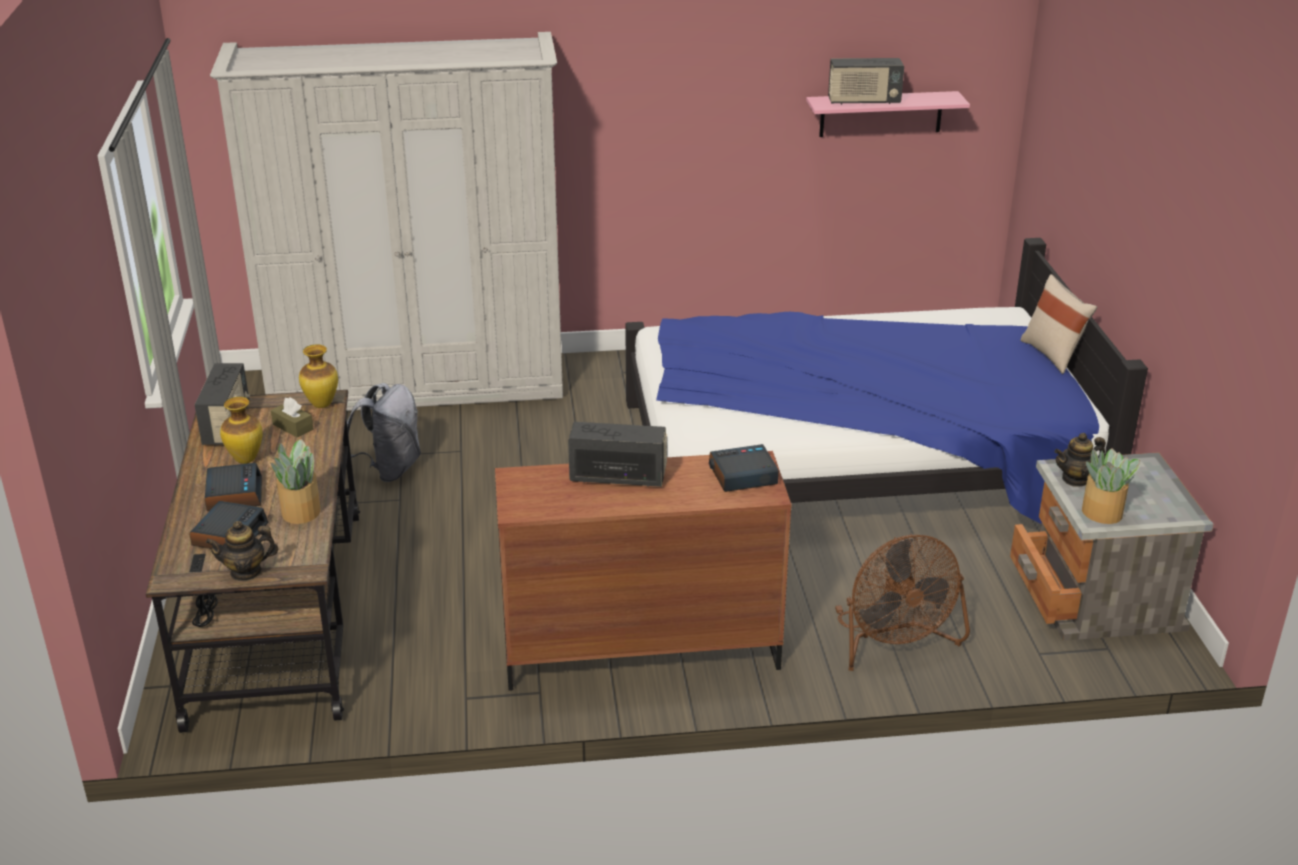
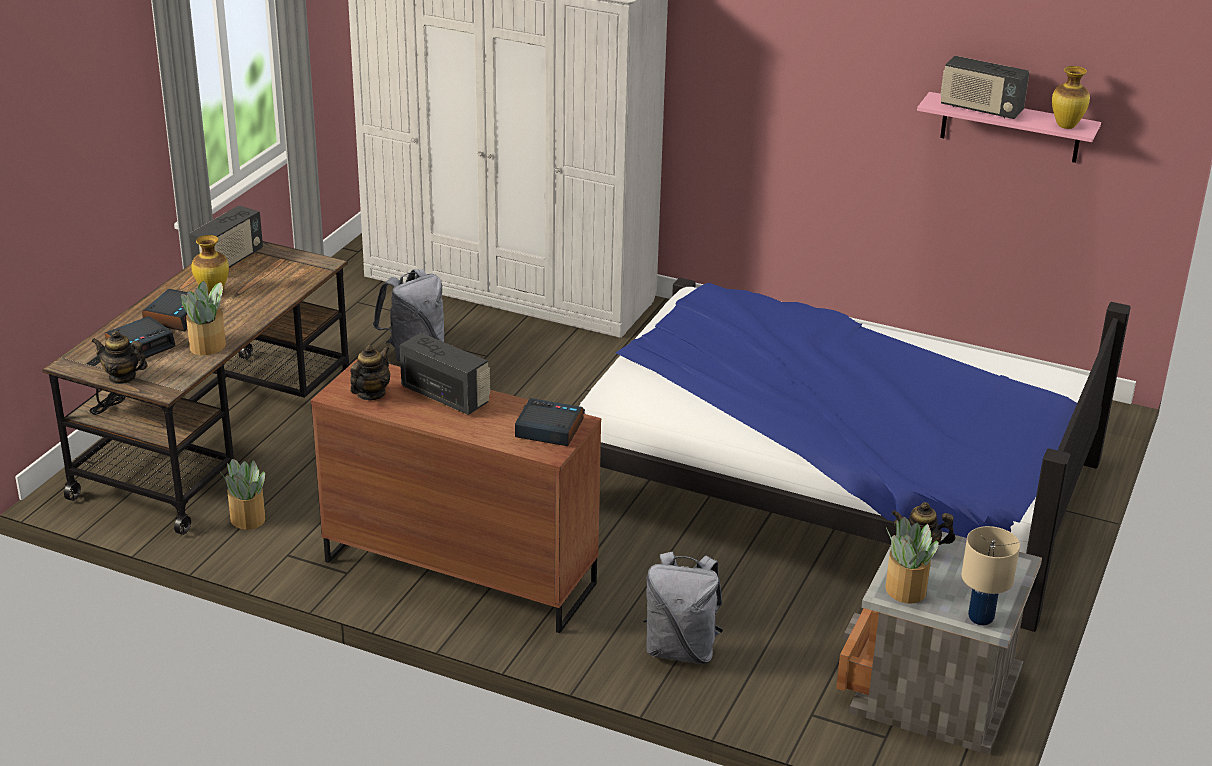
camera: 30 degrees right, 0 degrees up
brown tissue box [271,398,313,438] -> none
vase [299,344,338,408] -> vase moved to [1052,66,1090,129]
brown fan [835,534,970,671] -> grey backpack [643,552,723,664]
beige pillow [1020,274,1097,374] -> none
none -> potted plant [220,459,266,530]
none -> teapot [350,345,390,400]
none -> beige table lamp [961,526,1020,625]

